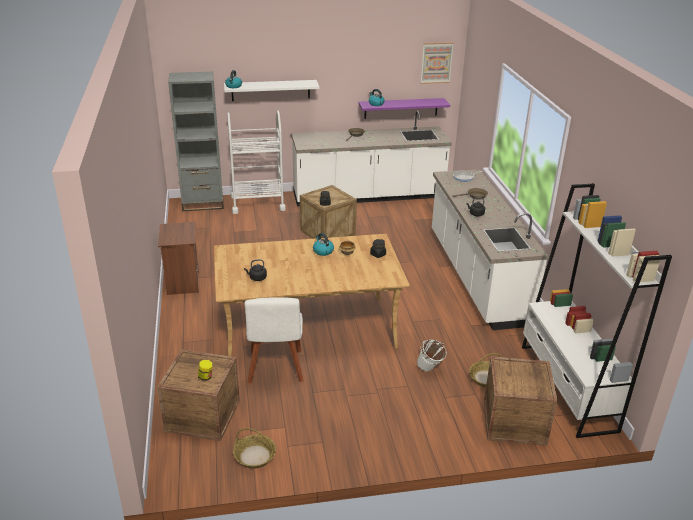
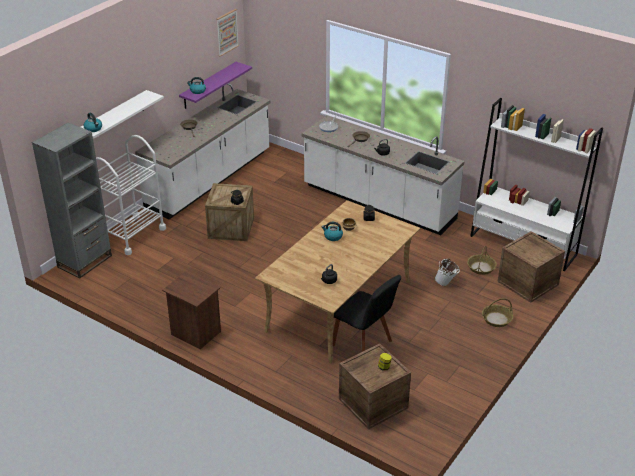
camera: 45 degrees left, 5 degrees up
basket [233,428,276,469] -> basket moved to [482,298,513,327]
white chair [244,297,304,384] -> black chair [333,275,401,352]

